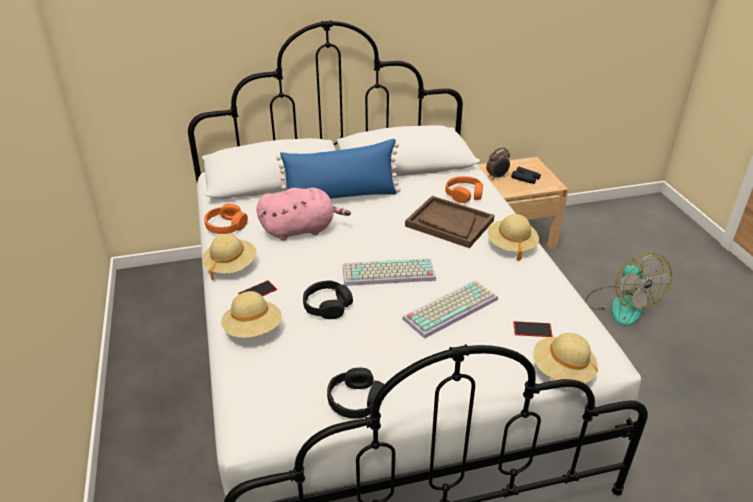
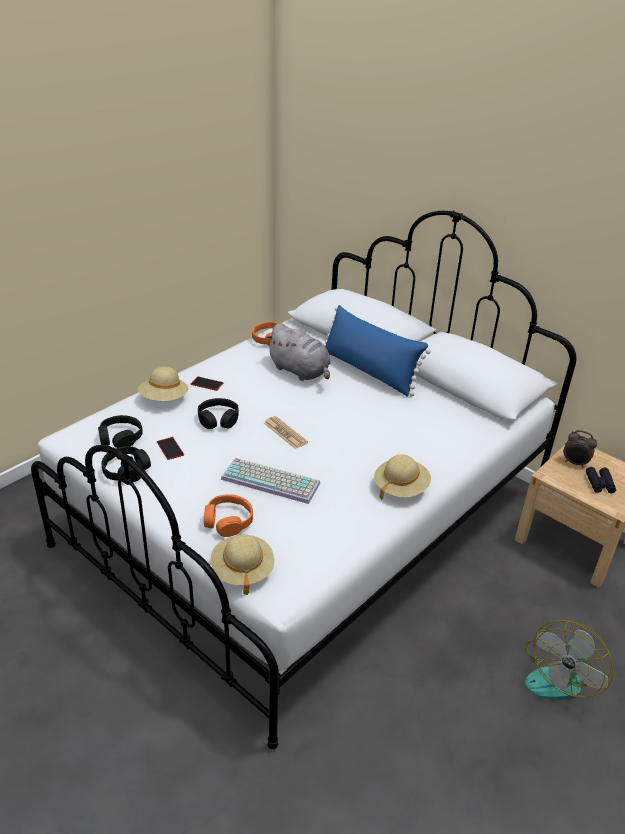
camera: 55 degrees right, 0 degrees up
beige hat [202,234,256,280] -> none
pink plush toy [256,188,351,241] -> grey plush toy [265,323,331,381]
keyboard [343,258,436,286] -> newspaper [264,416,308,449]
brown tray [405,196,495,248] -> none
orange headphones [445,176,483,203] -> orange headphones moved to [204,494,253,537]
phone [513,321,553,337] -> phone moved to [157,437,184,460]
none -> black headphones [98,415,143,448]

